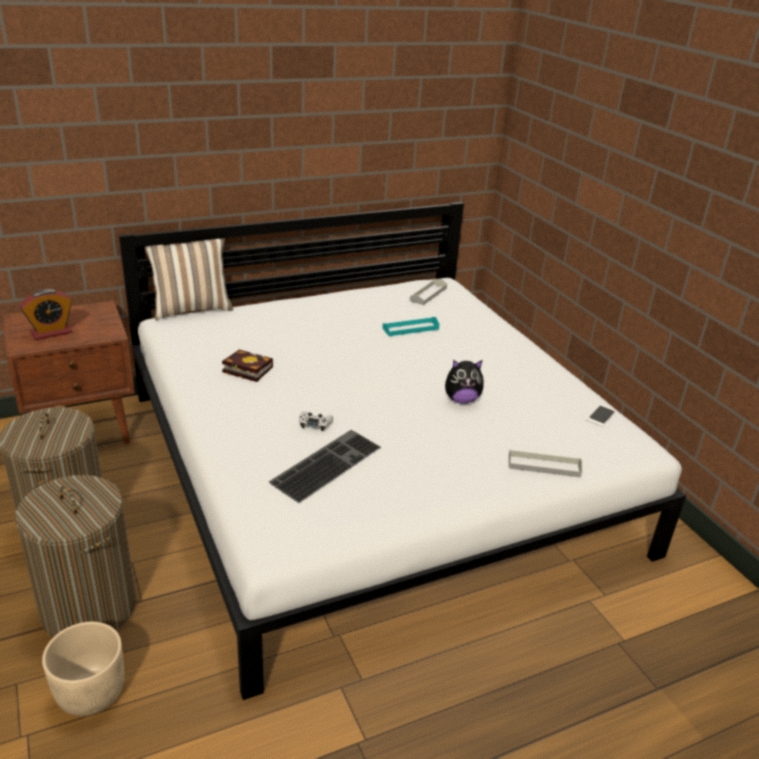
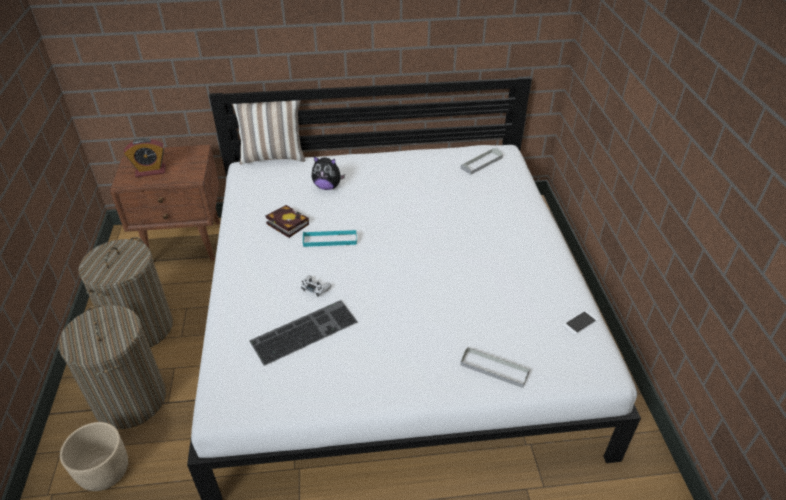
camera: 20 degrees right, 10 degrees up
turquoise tray [382,317,440,336] -> turquoise tray moved to [303,230,357,247]
plush toy [445,360,484,404] -> plush toy moved to [312,156,345,190]

